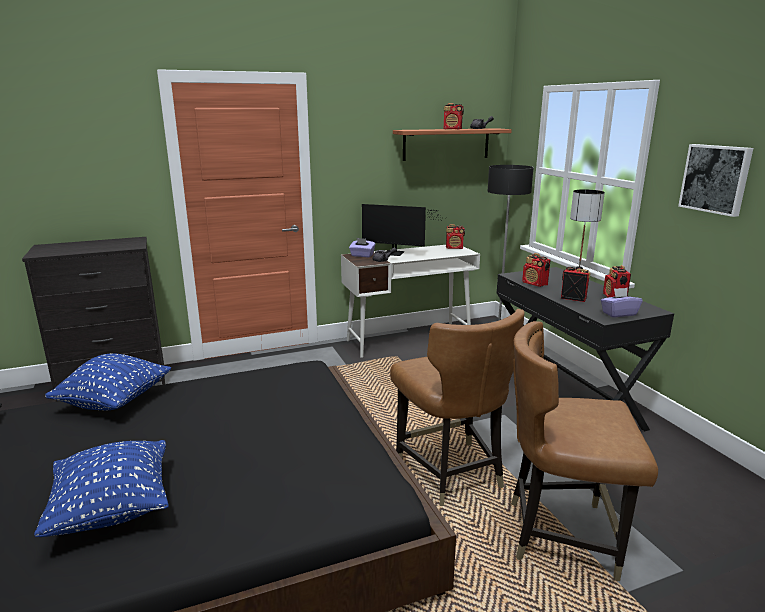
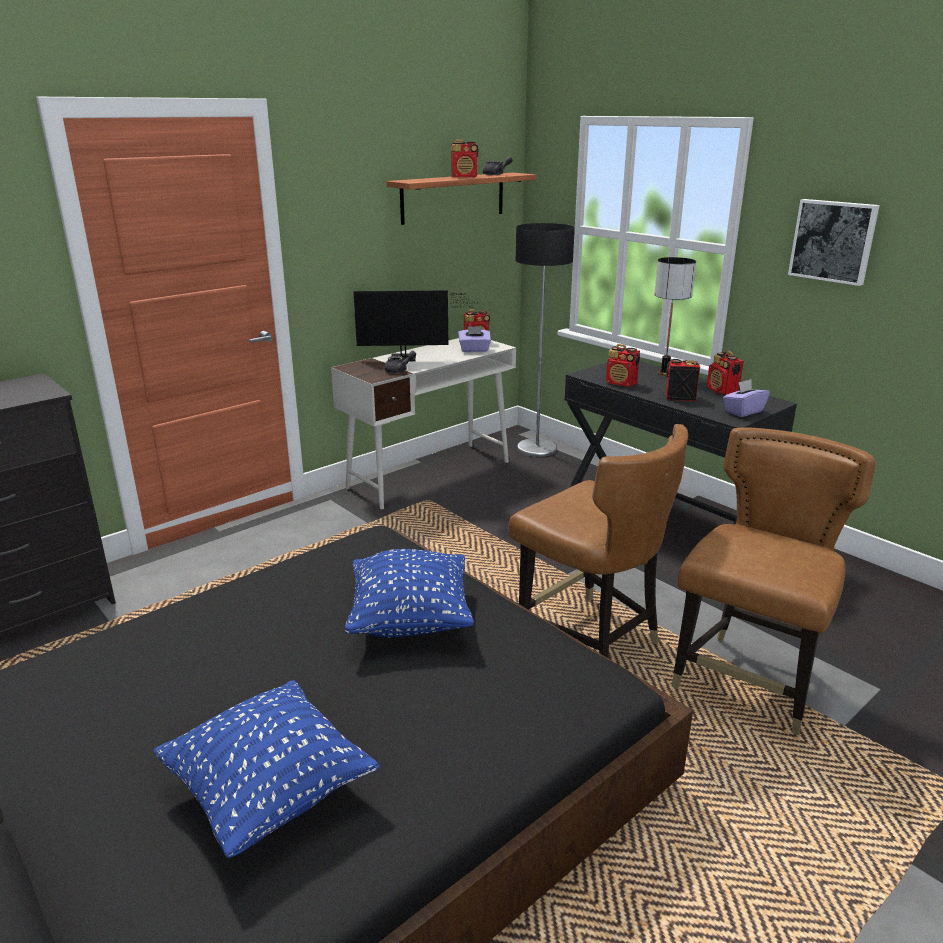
camera: 20 degrees left, 5 degrees up
blue pillow [45,353,171,410] -> blue pillow moved to [345,549,474,637]
purple tissue box [349,238,375,257] -> purple tissue box moved to [458,327,491,352]
brown chair [511,321,658,581] -> brown chair turned 135 degrees clockwise [671,427,876,735]

